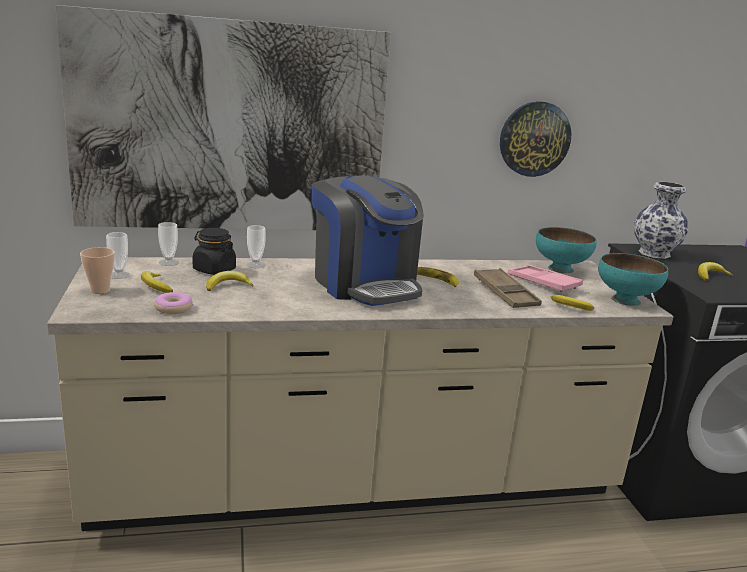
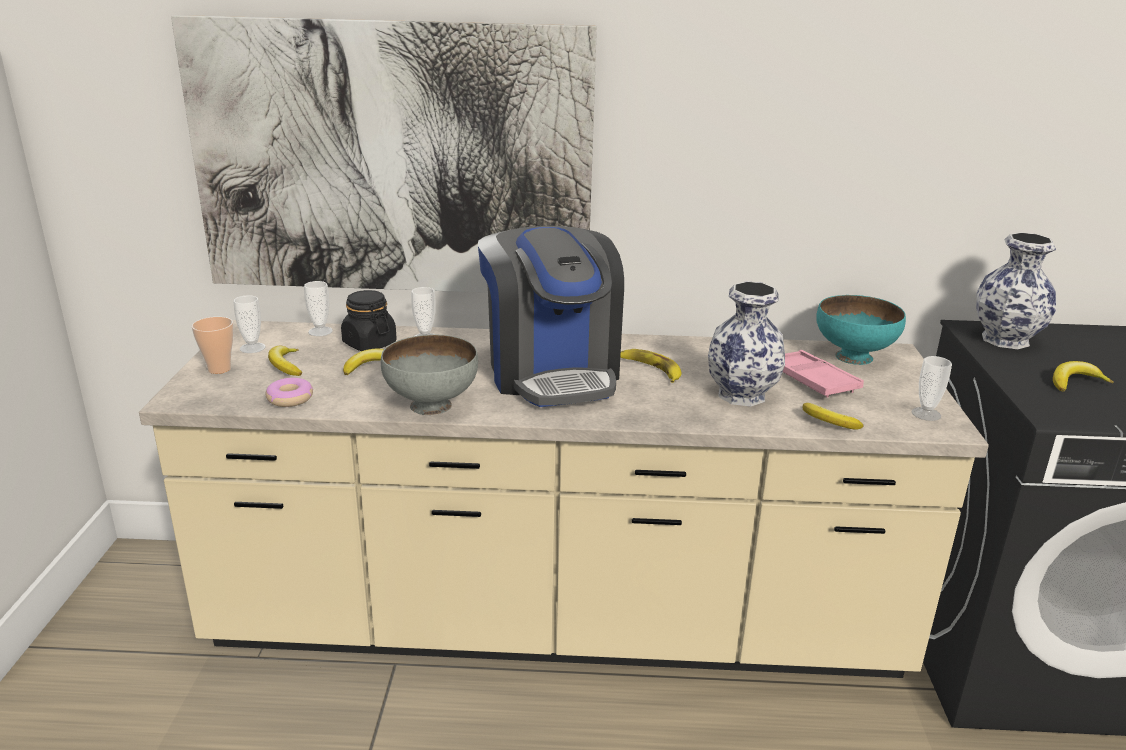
camera: 15 degrees right, 5 degrees up
brown tray [474,268,542,308] -> vase [708,281,785,407]
wall clock [500,101,572,177] -> none
turquoise bowl [598,253,668,306] -> cup [912,356,952,421]
none -> grey bowl [381,335,478,415]

